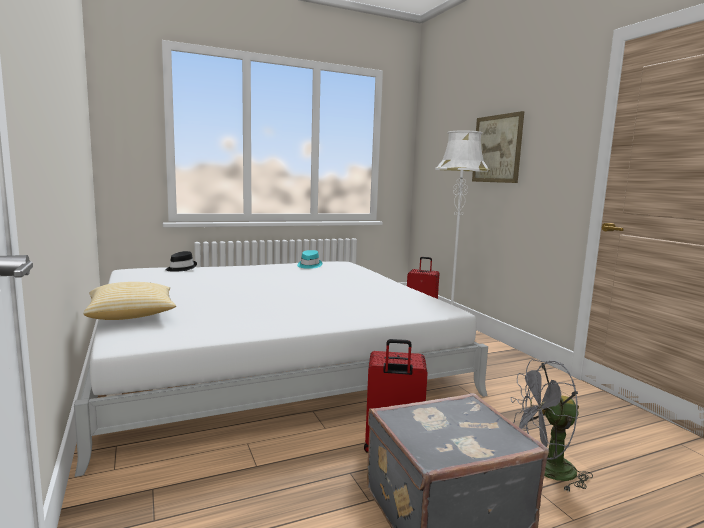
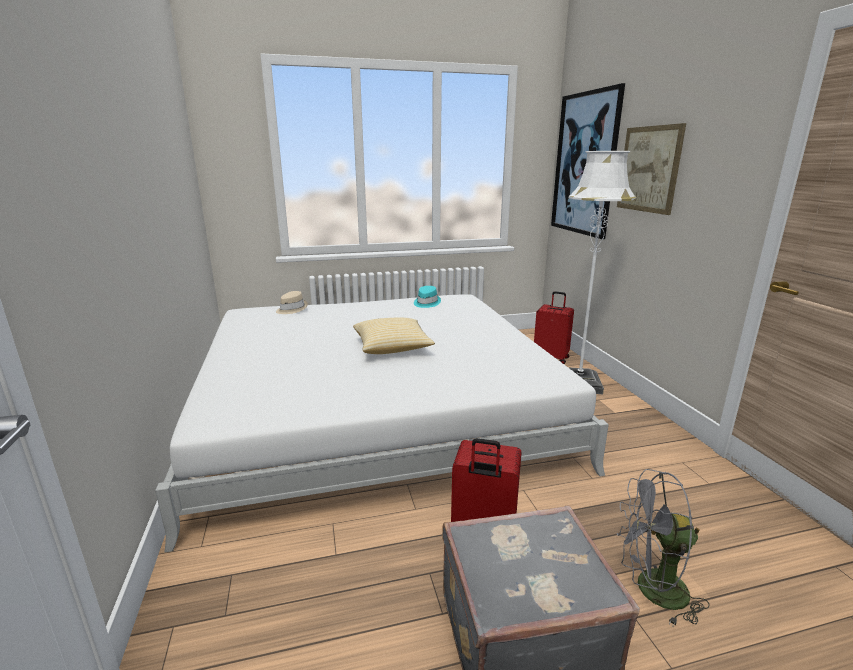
camera: 10 degrees right, 10 degrees up
pillow [83,282,176,320] -> pillow moved to [353,318,435,354]
black hat [165,251,197,271] -> beige hat [276,291,308,314]
none -> picture [551,83,625,239]

